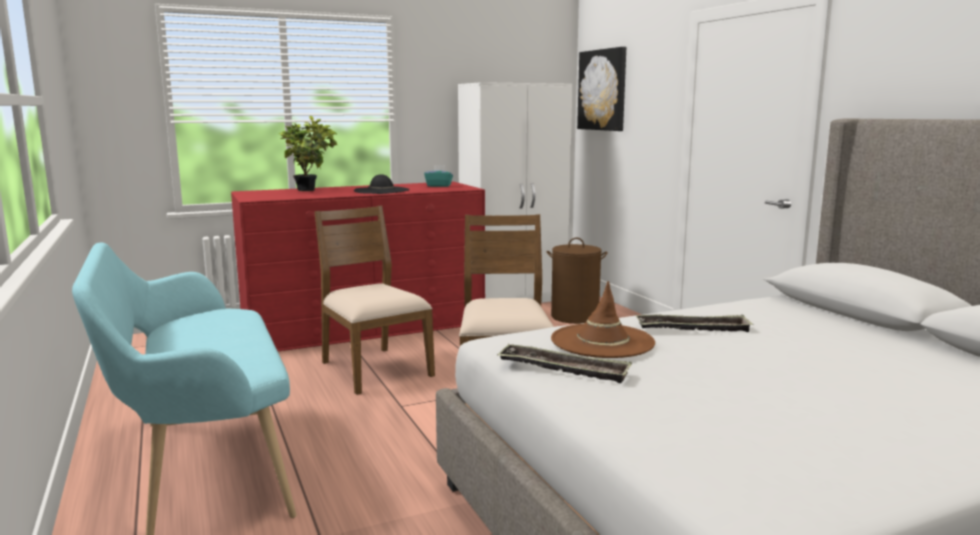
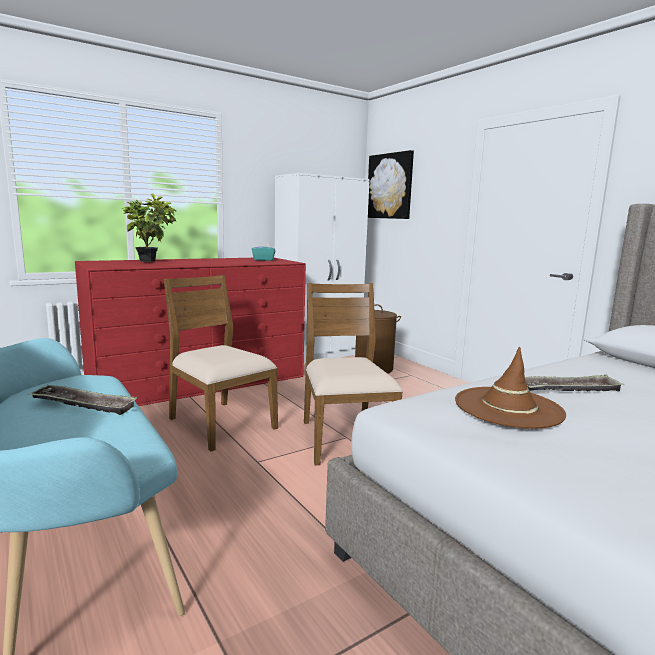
camera: 10 degrees left, 0 degrees up
black hat [354,174,410,194] -> none
tray [497,343,632,383] -> tray moved to [28,384,138,415]

